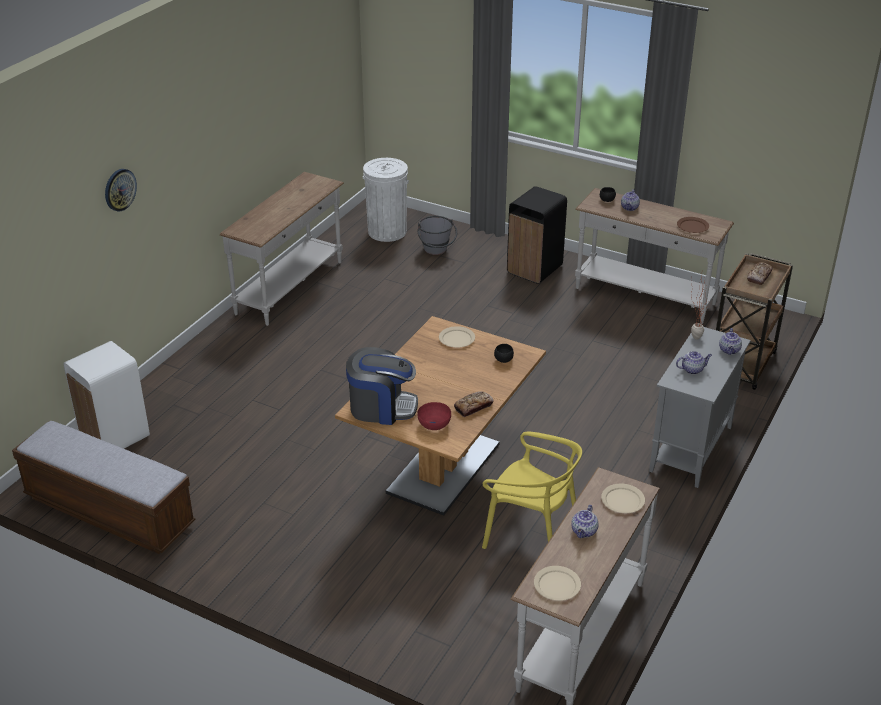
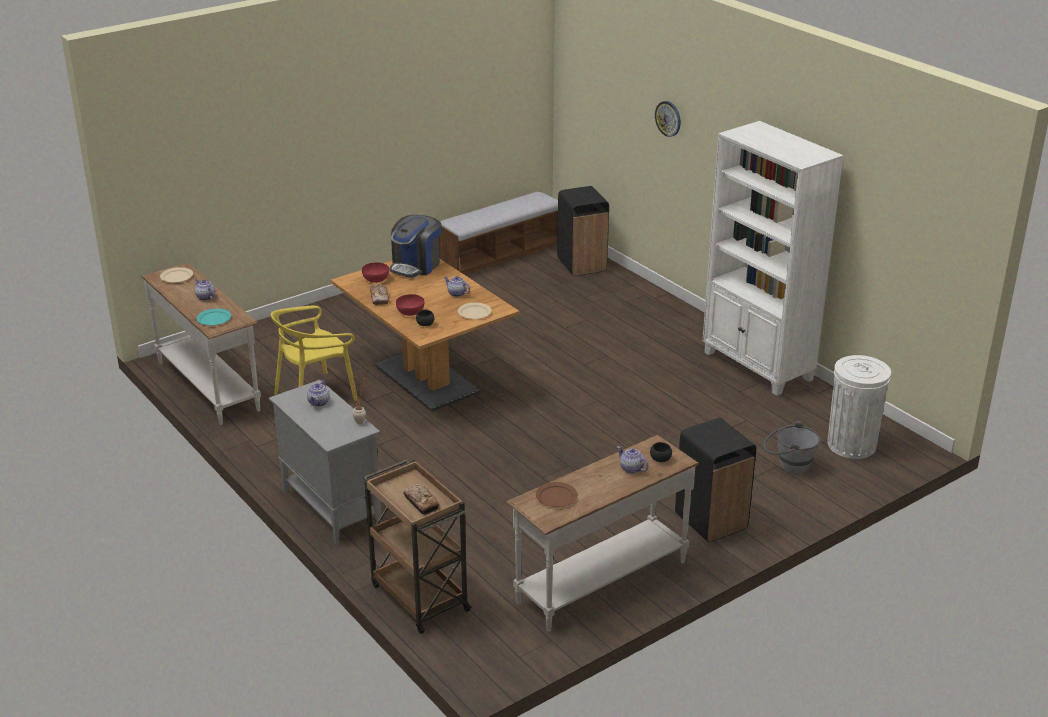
camera: 115 degrees right, 5 degrees down
white trash can [63,341,150,449] -> black trash can [557,186,609,276]
white console table [220,172,344,326] -> white bookcase [703,121,844,396]
beige plate [601,484,645,513] -> turquoise plate [196,309,231,325]
teapot [719,328,742,355] -> teapot moved to [444,276,470,297]
none -> red bowl [396,294,424,316]

